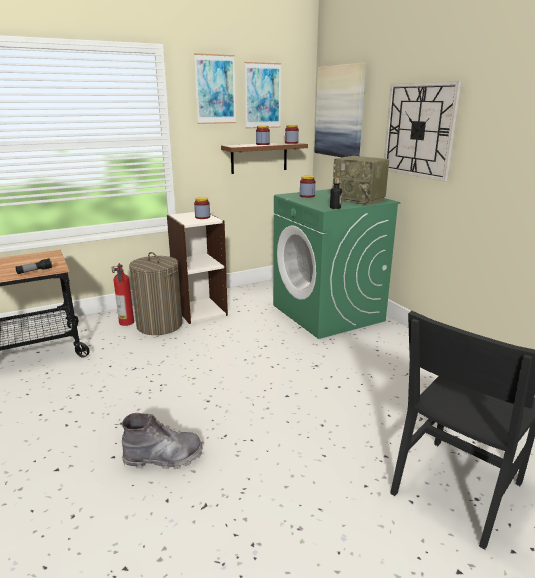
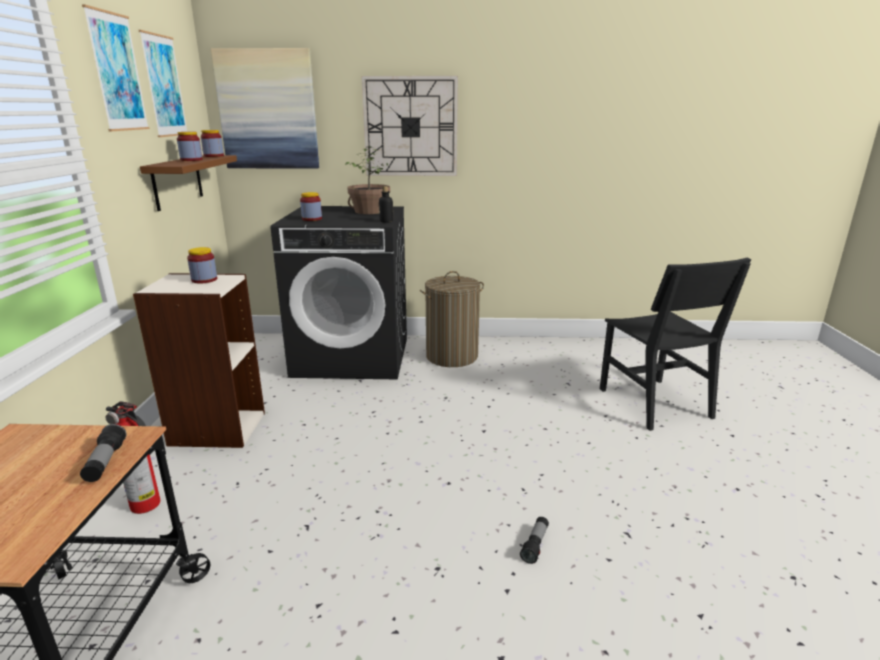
camera: 60 degrees left, 0 degrees up
grey boot [122,413,203,469] -> flashlight [520,517,549,564]
laundry basket [129,252,182,335] -> laundry basket moved to [420,271,484,367]
green washing machine [273,189,400,339] -> black washing machine [270,206,407,380]
radio [333,156,389,205] -> potted plant [345,146,390,214]

